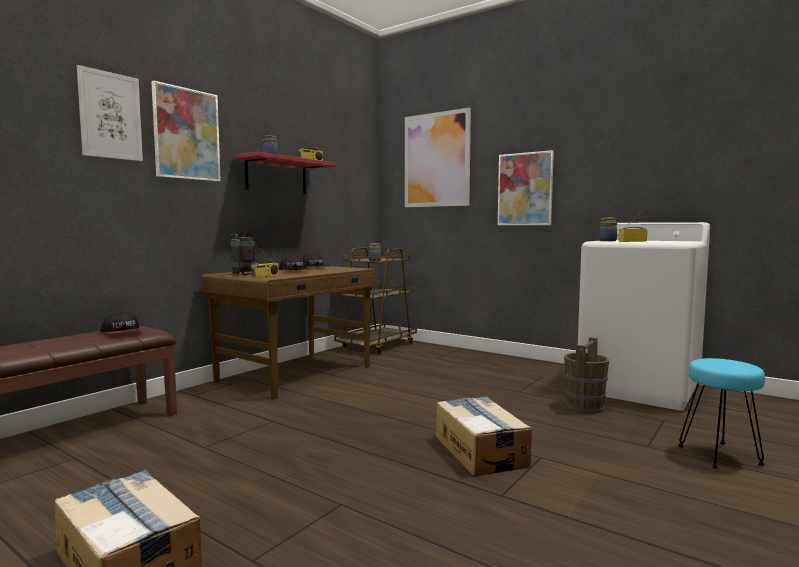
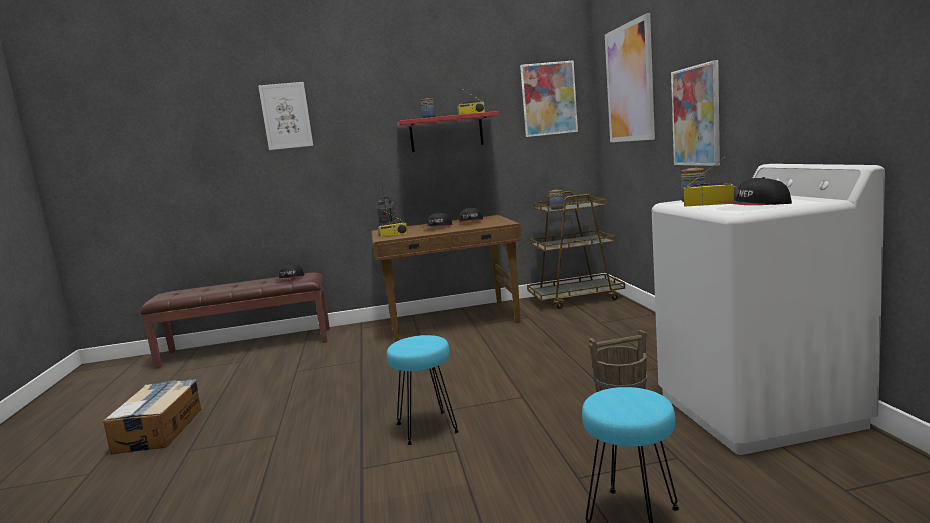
camera: 45 degrees right, 5 degrees up
picture [151,80,221,182] -> picture moved to [520,60,578,137]
cardboard box [436,396,532,477] -> turquoise stool [387,335,459,445]
none -> cap [716,177,792,205]

